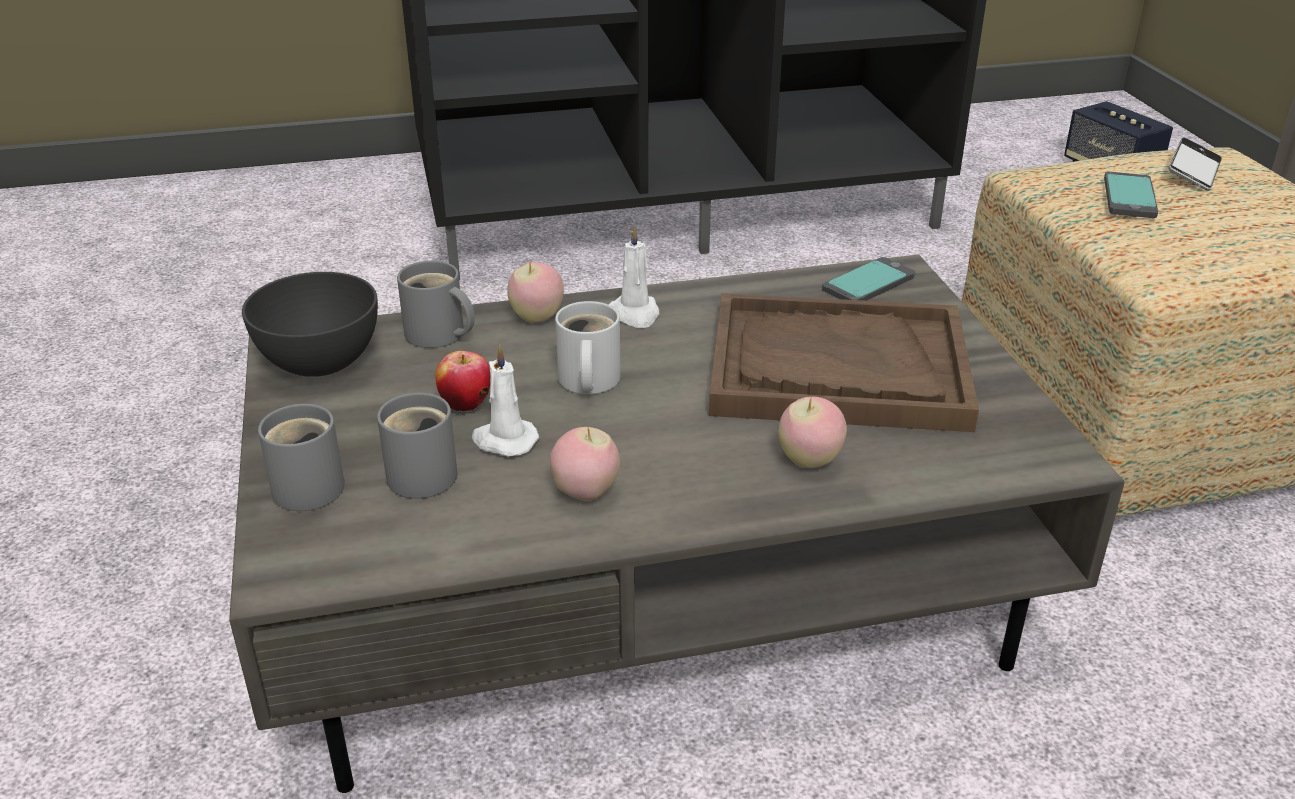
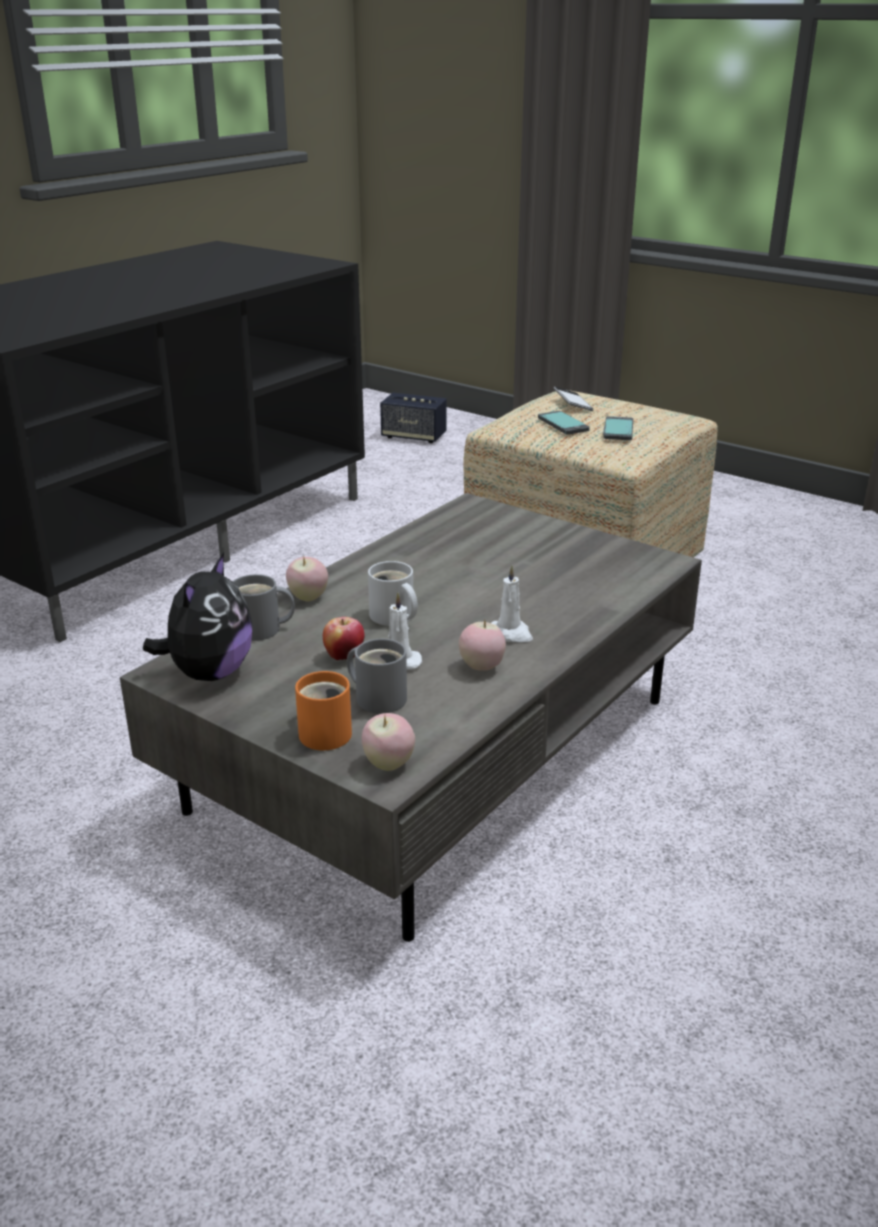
camera: 40 degrees left, 5 degrees down
grey bowl [242,272,378,377] -> plush toy [143,553,252,681]
grey mug [258,404,345,511] -> orange mug [295,671,352,750]
white candle [609,225,659,328] -> white candle moved to [491,565,533,642]
brown tray [709,293,979,432] -> none
apple [778,397,847,468] -> apple moved to [362,713,415,771]
phone [822,257,915,301] -> phone moved to [603,416,633,440]

